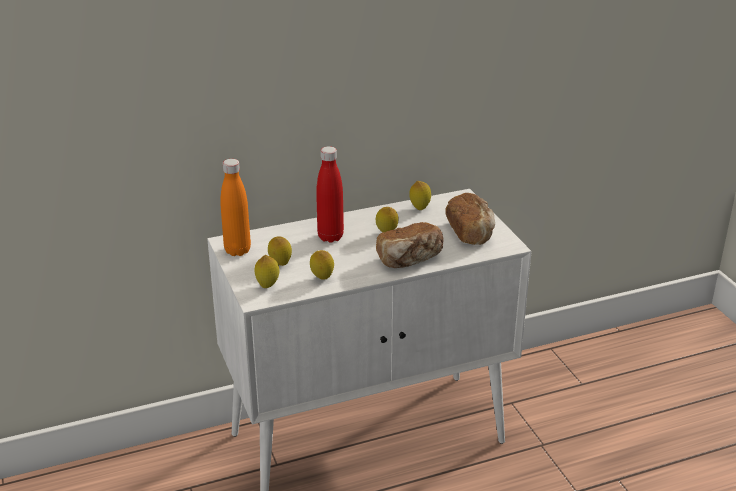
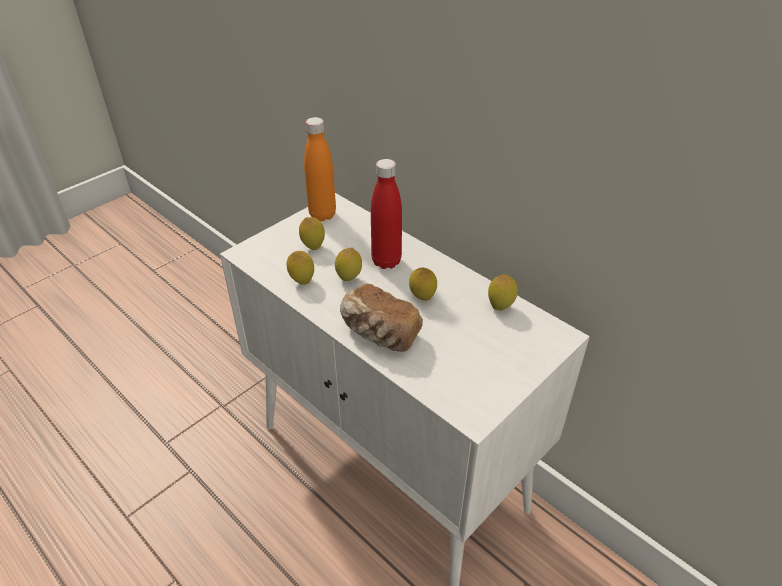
camera: 65 degrees right, 10 degrees up
lemon [254,255,279,288] -> lemon moved to [335,247,362,281]
bread [445,193,495,245] -> none

